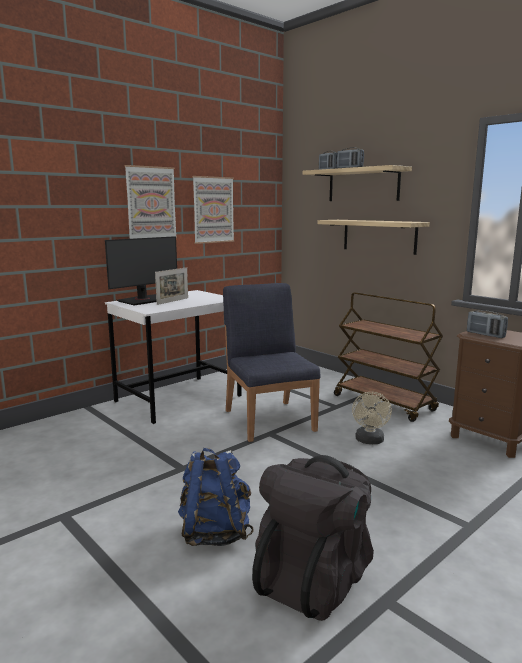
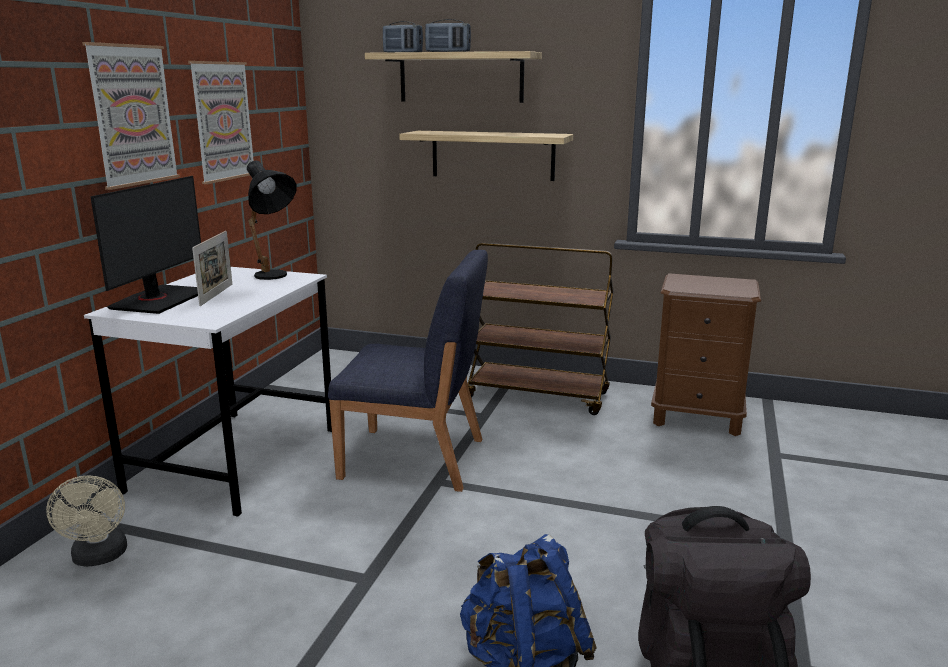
camera: 30 degrees left, 5 degrees up
blue chair [223,283,321,442] -> blue chair turned 150 degrees clockwise [328,250,488,492]
beige fan [352,392,392,444] -> beige fan moved to [46,476,127,567]
radio [467,310,508,338] -> none
none -> black table lamp [247,161,297,280]

